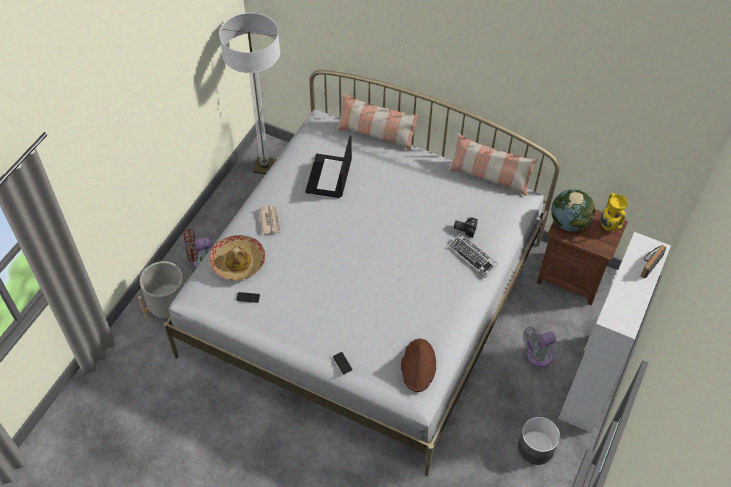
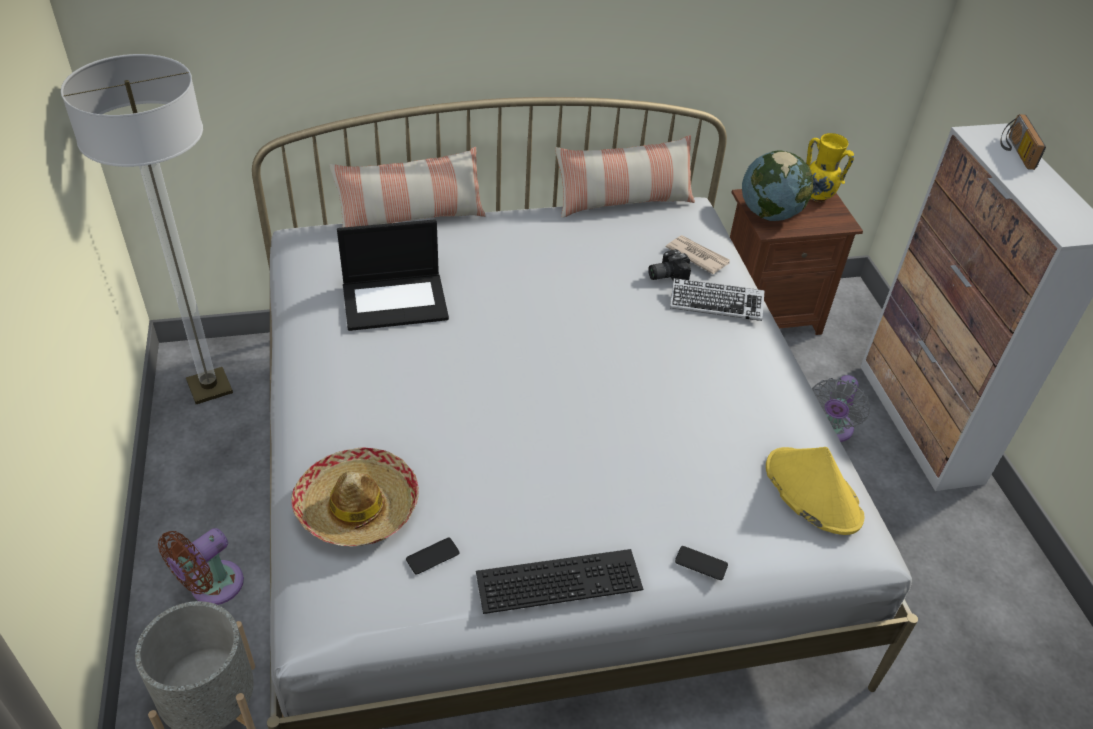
camera: 40 degrees left, 10 degrees down
newspaper [259,205,281,234] -> newspaper moved to [666,235,730,274]
laptop [305,136,352,198] -> laptop turned 75 degrees counterclockwise [337,219,449,331]
brown hat [401,339,436,392] -> yellow hat [766,447,864,535]
grey planter [518,417,560,465] -> none
none -> keyboard [476,549,643,614]

